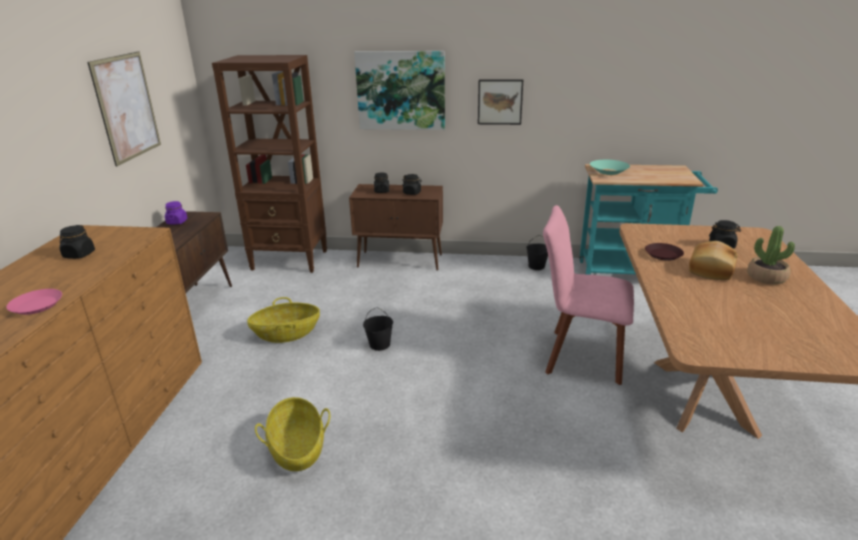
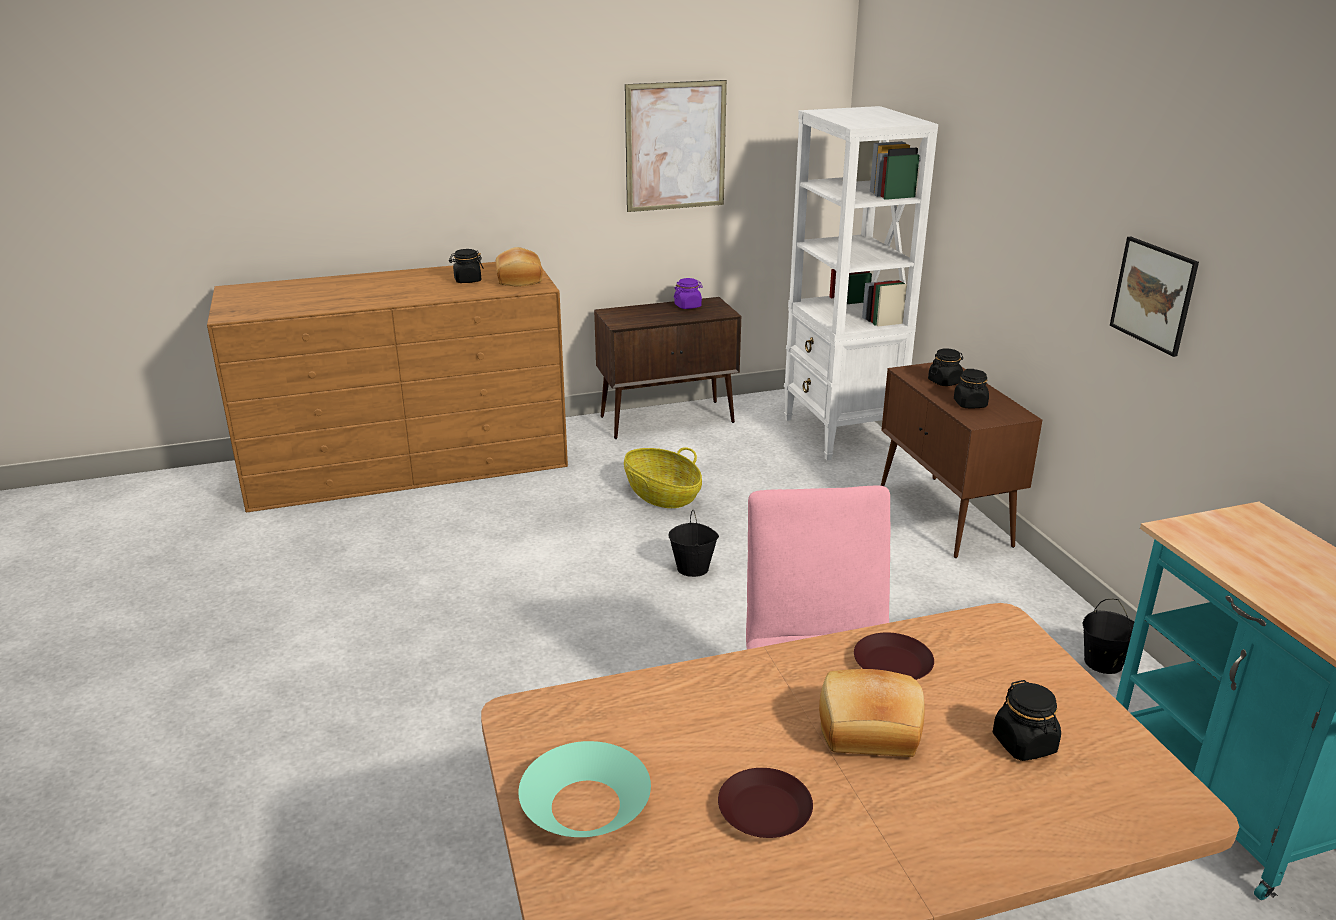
camera: 65 degrees right, 0 degrees up
pink plate [6,289,62,315] -> none
brown bookcase [212,55,327,273] -> white bookcase [784,106,938,461]
basket [255,397,330,471] -> none
picture [354,51,445,130] -> none
turquoise bowl [590,160,630,175] -> turquoise bowl moved to [518,741,651,837]
potted plant [748,226,795,285] -> none
none -> bread [495,247,543,286]
none -> brown plate [718,768,813,838]

